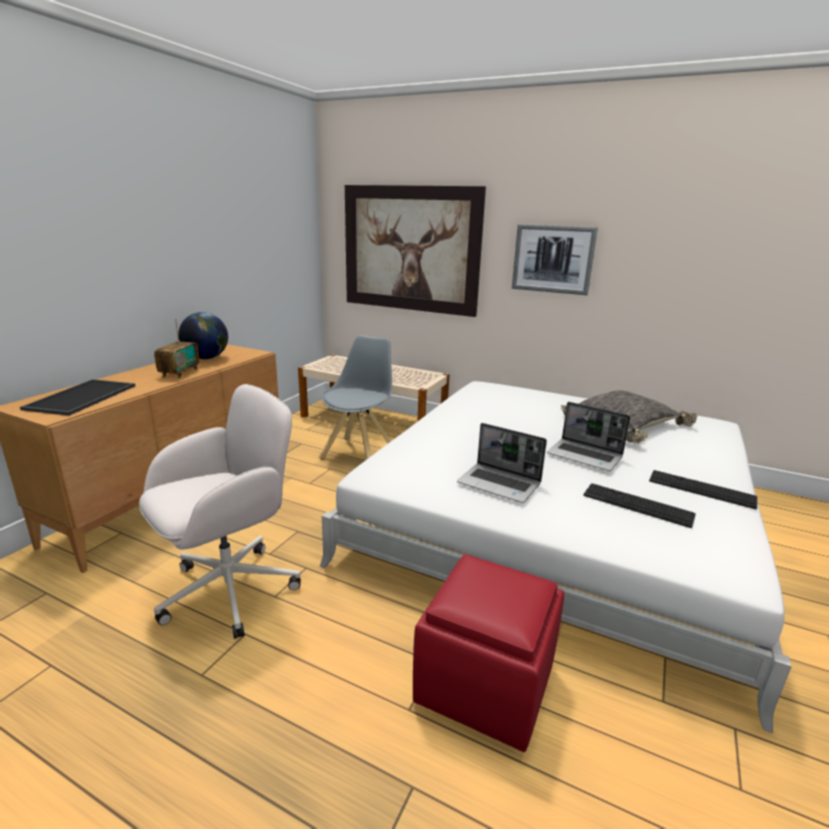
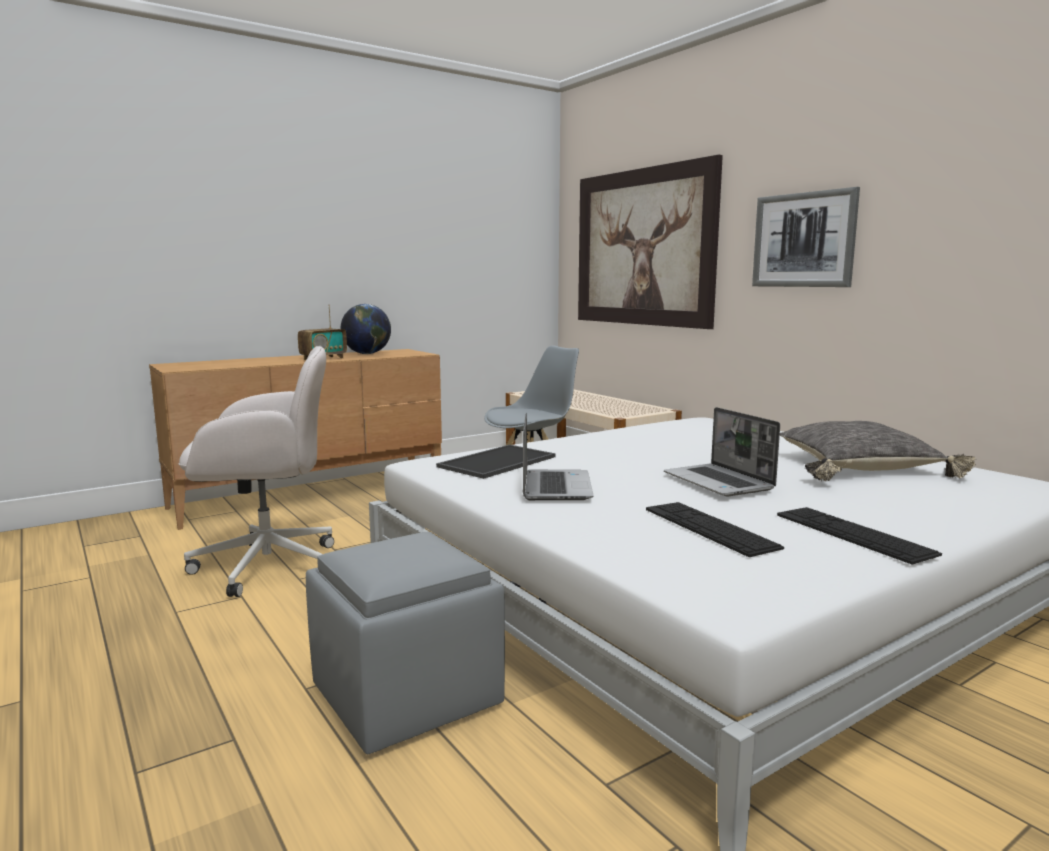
camera: 30 degrees right, 10 degrees down
tray [20,379,135,416] -> tray moved to [436,444,556,479]
red ottoman [413,554,564,752] -> grey ottoman [306,532,505,754]
laptop [457,423,547,503] -> laptop turned 150 degrees counterclockwise [523,412,594,500]

